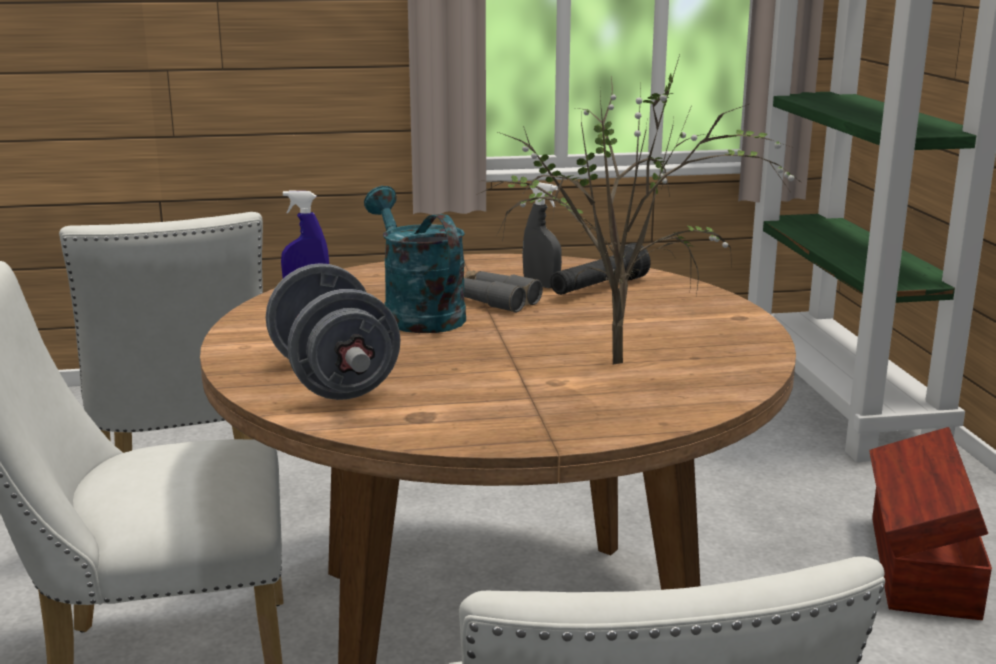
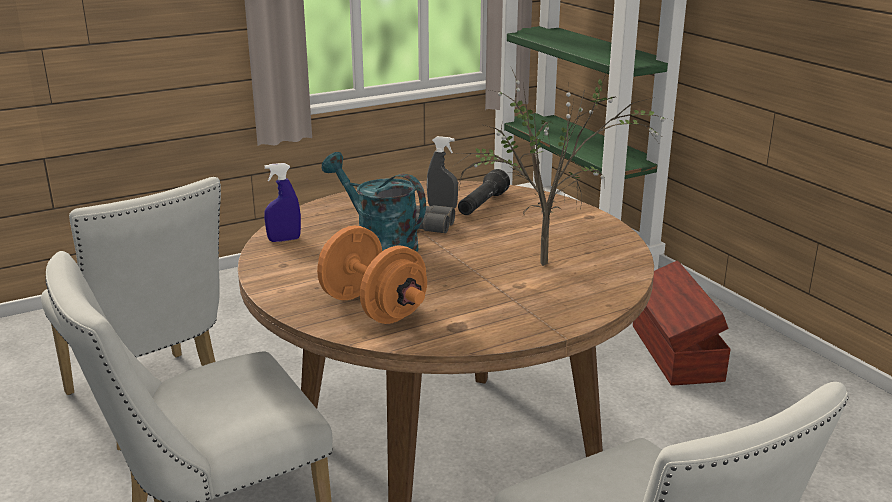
camera: 20 degrees left, 5 degrees up
grey dumbbell [266,263,401,400] -> orange dumbbell [317,226,427,324]

